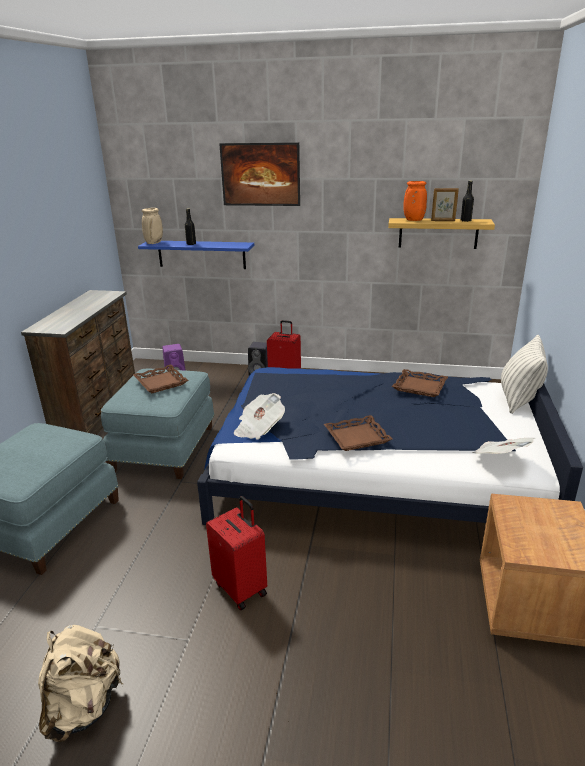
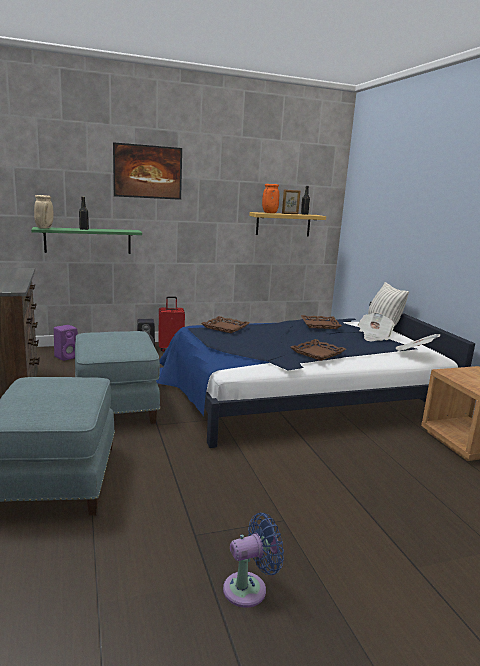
camera: 30 degrees left, 10 degrees down
beige backpack [38,625,123,742] -> blue fan [223,513,284,608]
brown tray [133,364,188,393] -> brown tray moved to [201,316,249,333]
blue shelf [138,241,254,269] -> green shelf [31,227,142,254]
red suitcase [206,496,267,610] -> none
newspaper [234,393,285,440] -> newspaper moved to [358,312,395,341]

